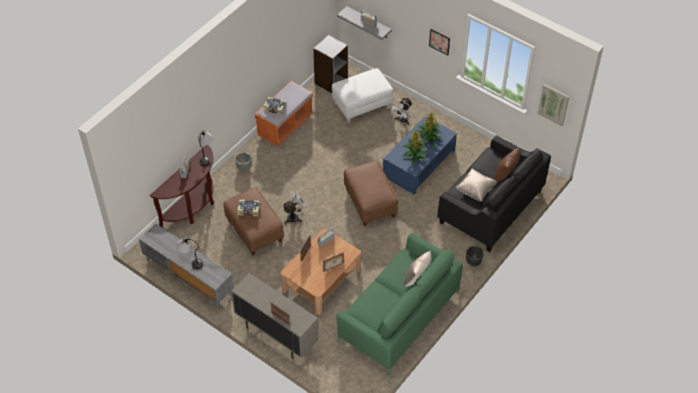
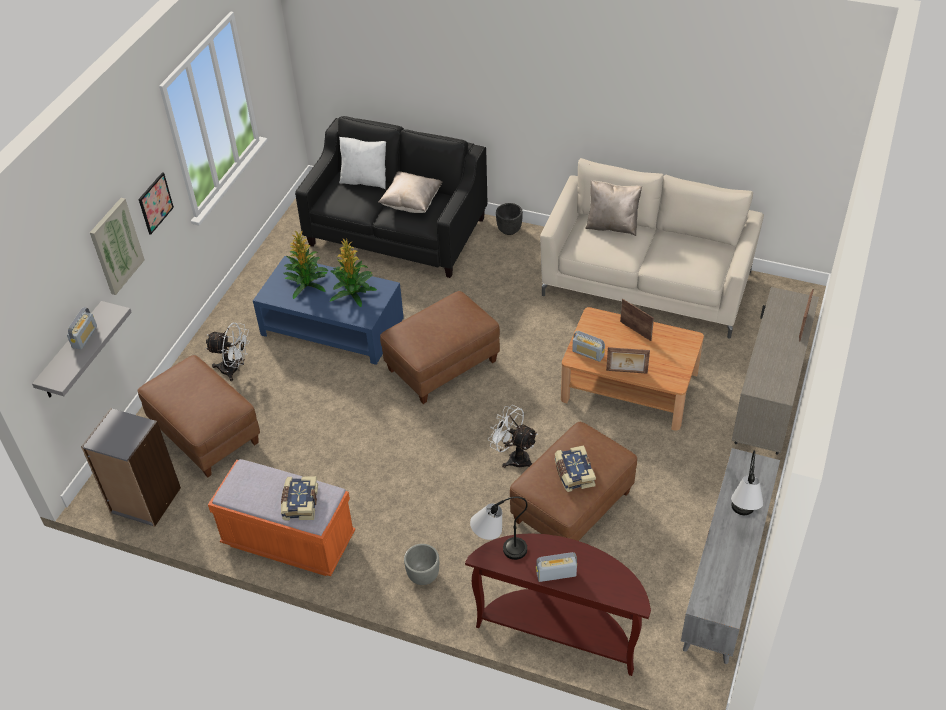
camera: 105 degrees left, 5 degrees down
white ottoman [332,68,393,123] -> brown ottoman [138,355,260,477]
green sofa [336,233,463,375] -> beige sofa [540,158,764,339]
brown pillow [494,148,521,182] -> white pillow [339,137,386,189]
picture [538,84,569,126] -> picture moved to [90,198,145,295]

